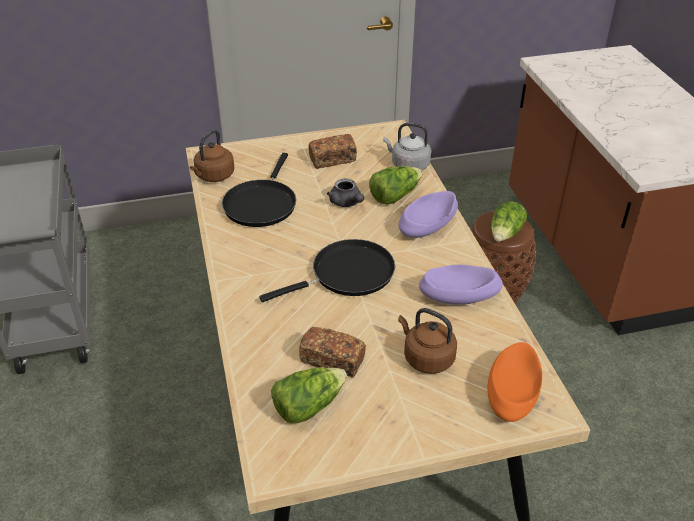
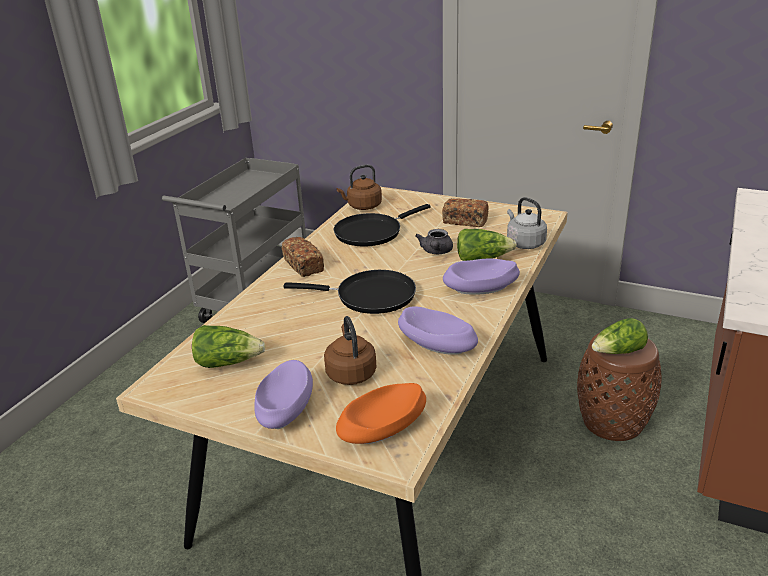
camera: 40 degrees right, 10 degrees down
bread [299,327,366,377] -> bread moved to [281,237,324,277]
none -> purple bowl [254,360,313,429]

